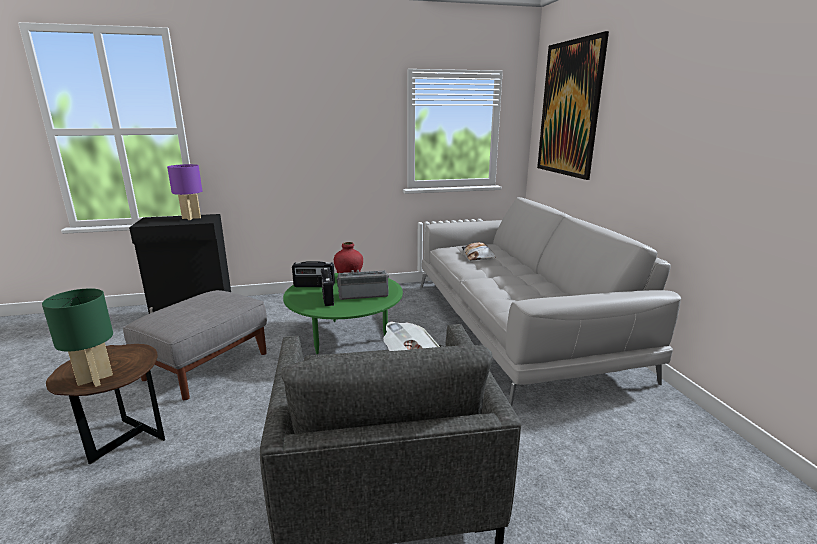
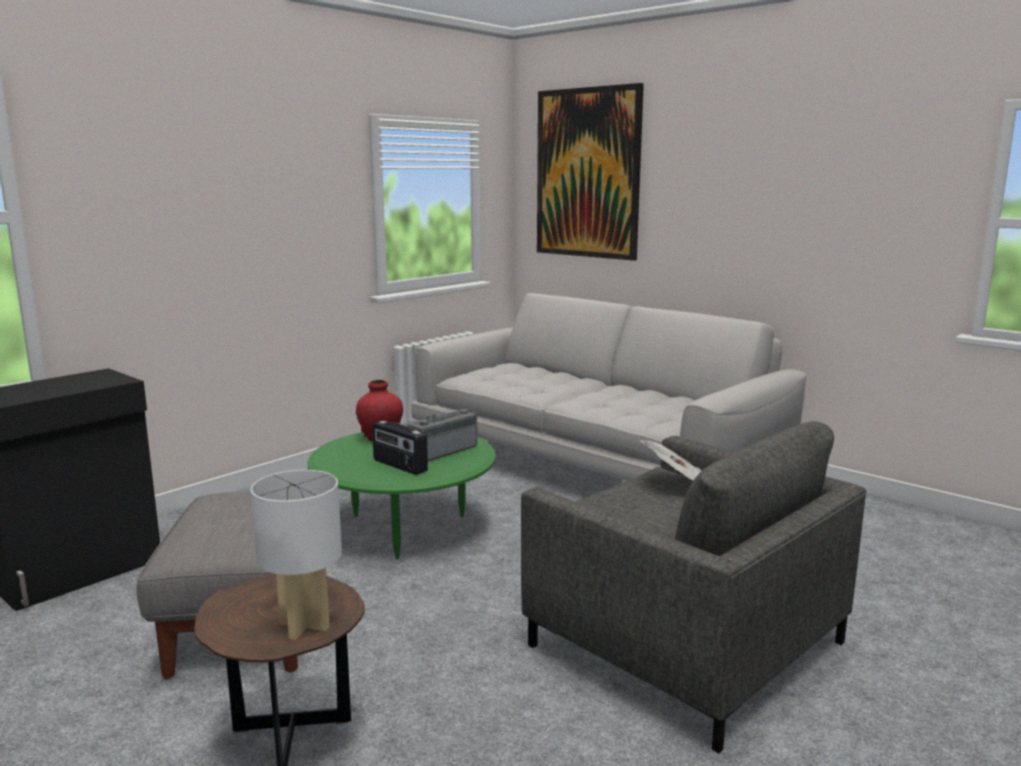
camera: 35 degrees left, 5 degrees down
green table lamp [42,288,113,387] -> white table lamp [251,470,342,640]
purple table lamp [167,164,202,220] -> none
radio [292,261,335,287] -> none
pillow [462,242,496,260] -> none

